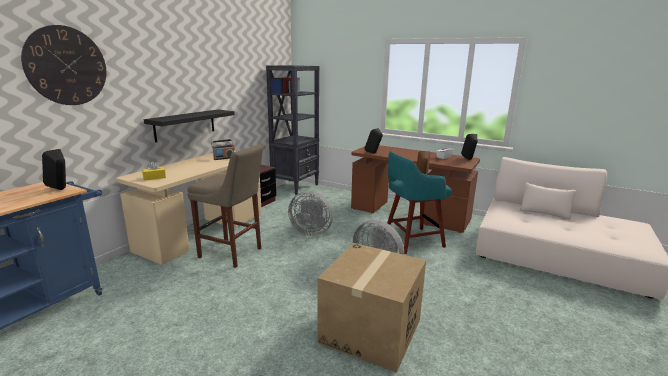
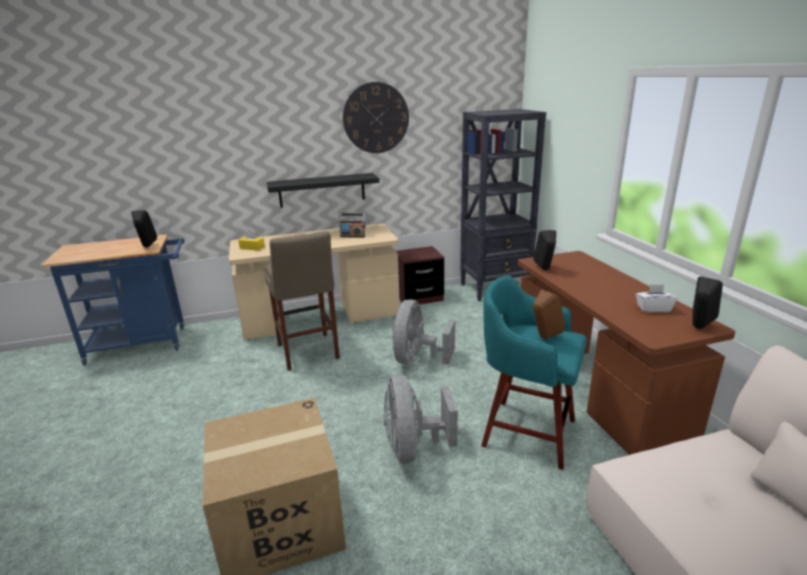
camera: 45 degrees right, 5 degrees up
wall clock [21,25,106,105] -> wall clock moved to [343,82,409,153]
grey fan [288,191,333,236] -> grey fan turned 45 degrees clockwise [392,300,455,364]

